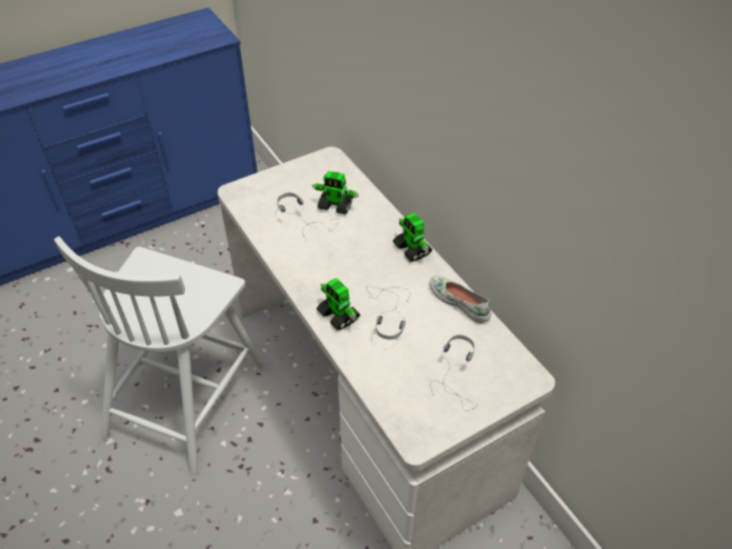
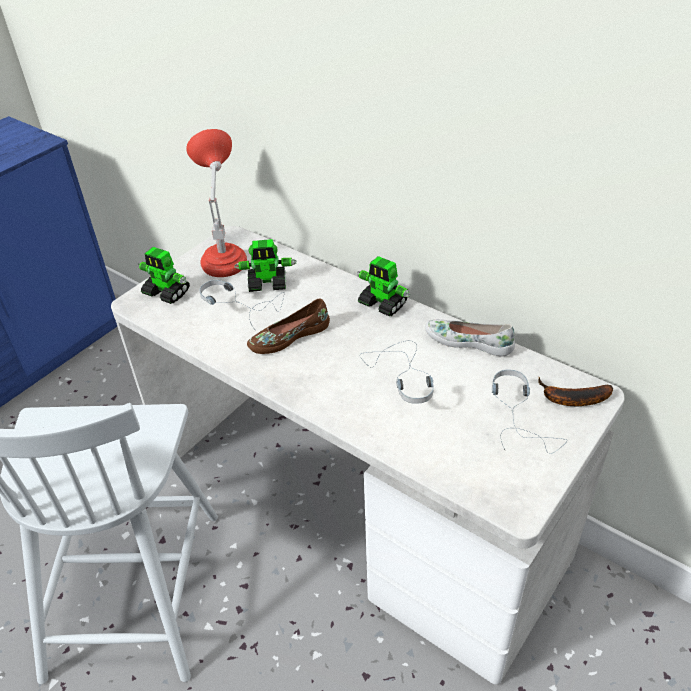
camera: 20 degrees left, 5 degrees down
toy robot [317,278,360,331] -> toy robot moved to [138,247,190,304]
none -> red table lamp [186,129,247,277]
none -> brown shoe [247,298,330,354]
none -> banana [539,377,613,406]

